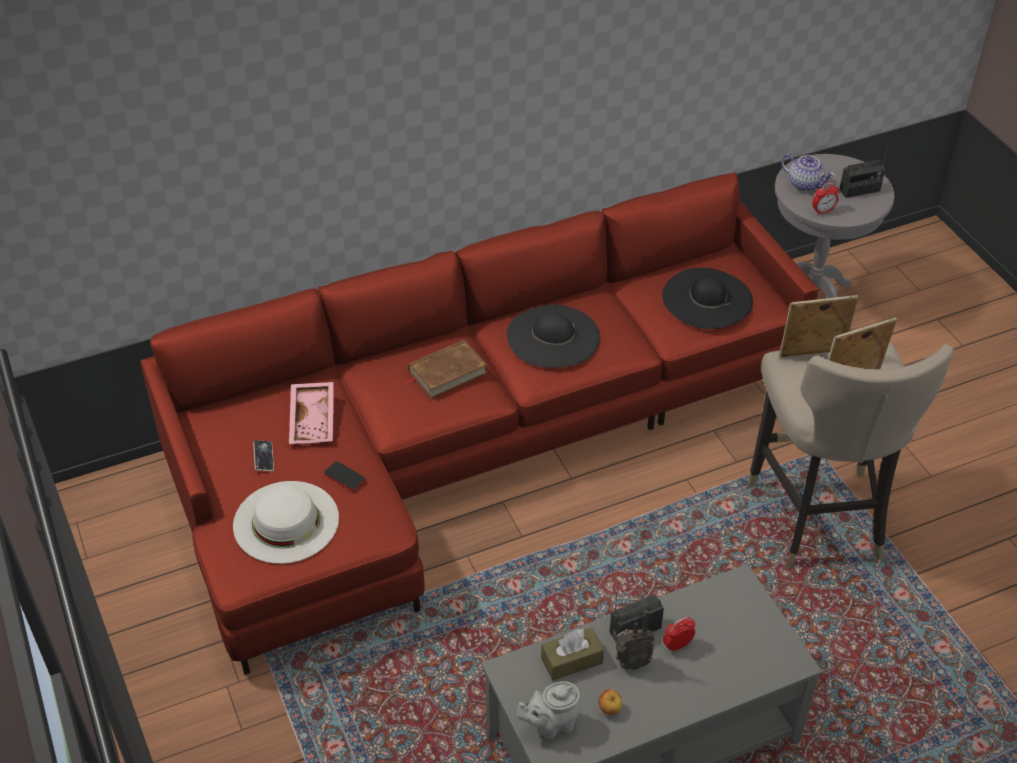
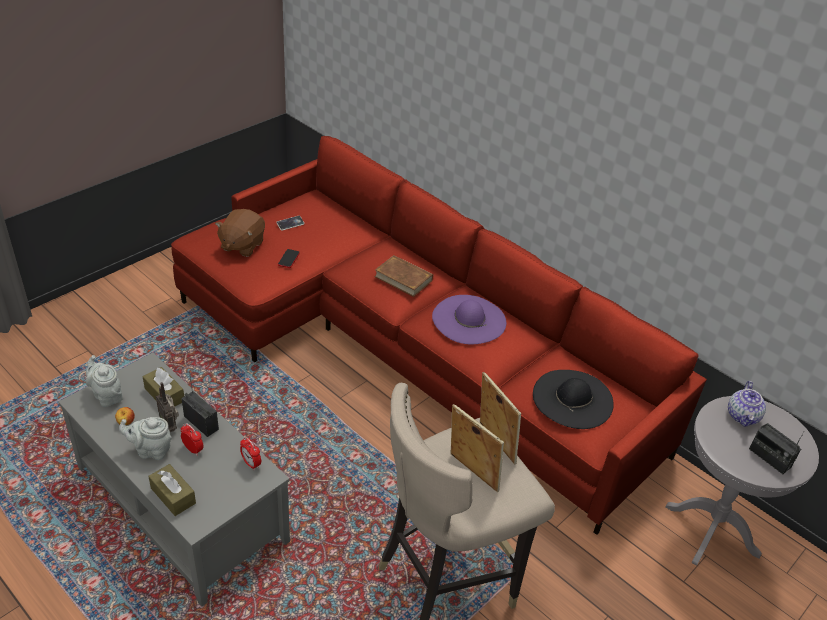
camera: 65 degrees right, 5 degrees down
white hat [233,481,339,564] -> brown plush toy [215,209,265,257]
pink tray [289,382,334,444] -> none
black hat [507,304,600,368] -> purple hat [432,295,506,344]
alarm clock [812,183,839,215] -> alarm clock moved to [240,438,261,470]
none -> grey teapot [119,417,172,460]
none -> brown tissue box [148,464,196,516]

